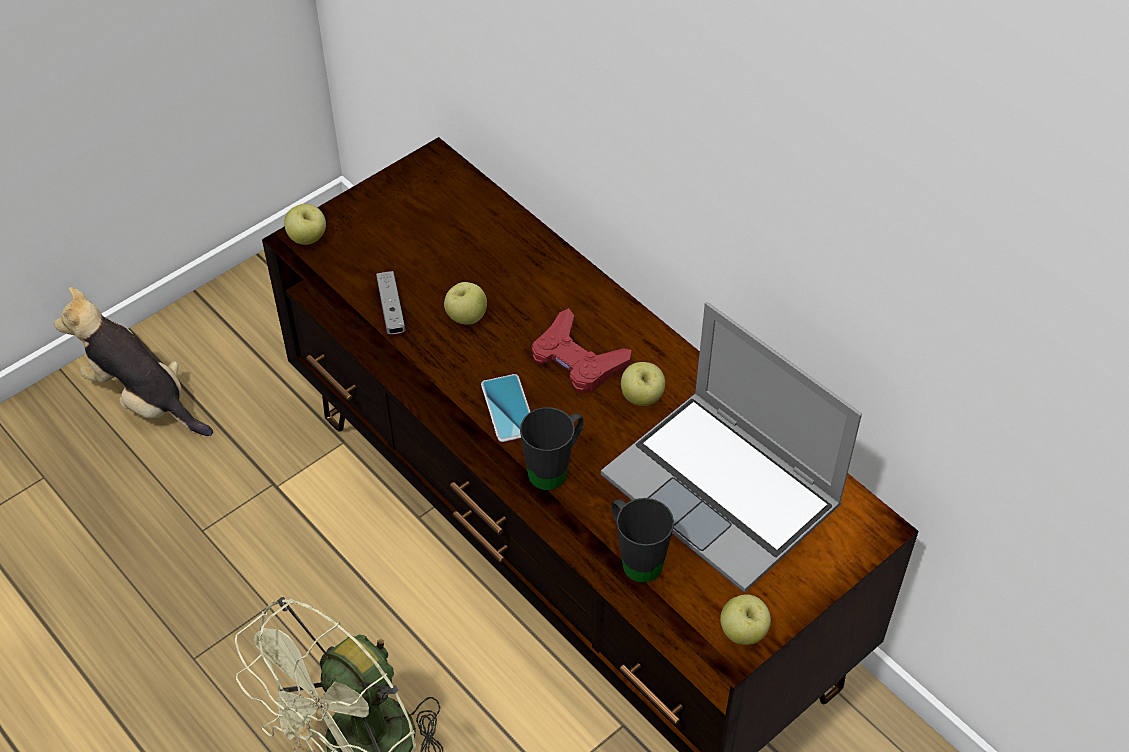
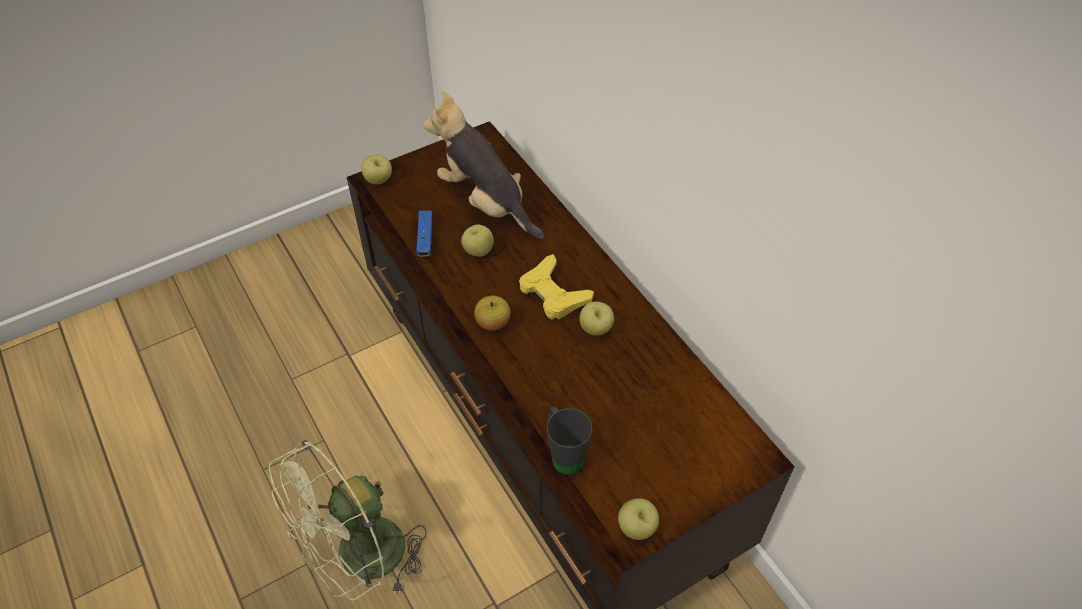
camera: 10 degrees right, 0 degrees up
plush toy [54,287,213,436] -> plush toy moved to [423,91,545,239]
grey game controller [376,271,406,334] -> blue game controller [416,210,432,256]
phone [481,374,530,442] -> apple [474,296,510,331]
black mug [520,407,584,490] -> none
red game controller [532,308,631,393] -> yellow game controller [519,254,594,320]
laptop [601,302,862,593] -> none

